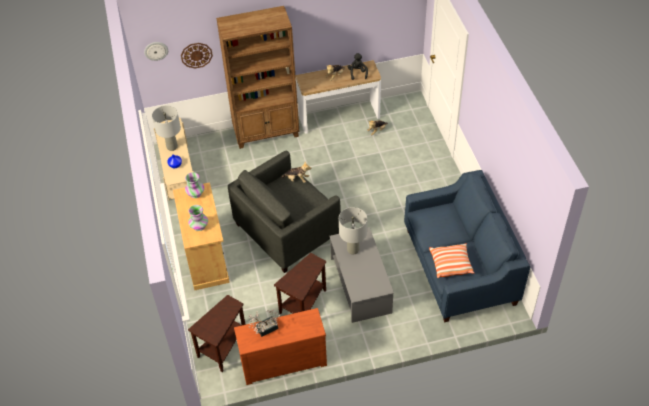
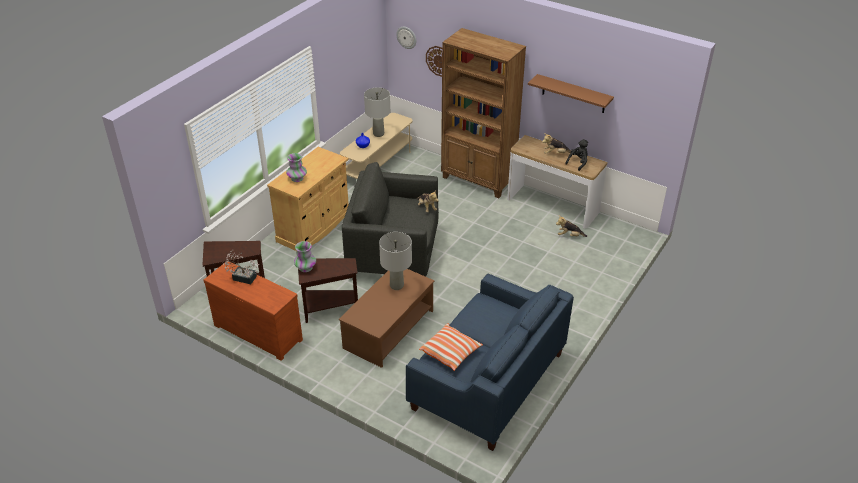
camera: 45 degrees right, 10 degrees down
vase [185,172,204,198] -> vase moved to [294,241,316,272]
grey coffee table [329,227,394,323] -> brown coffee table [339,269,434,368]
none -> brown shelf [528,74,614,113]

